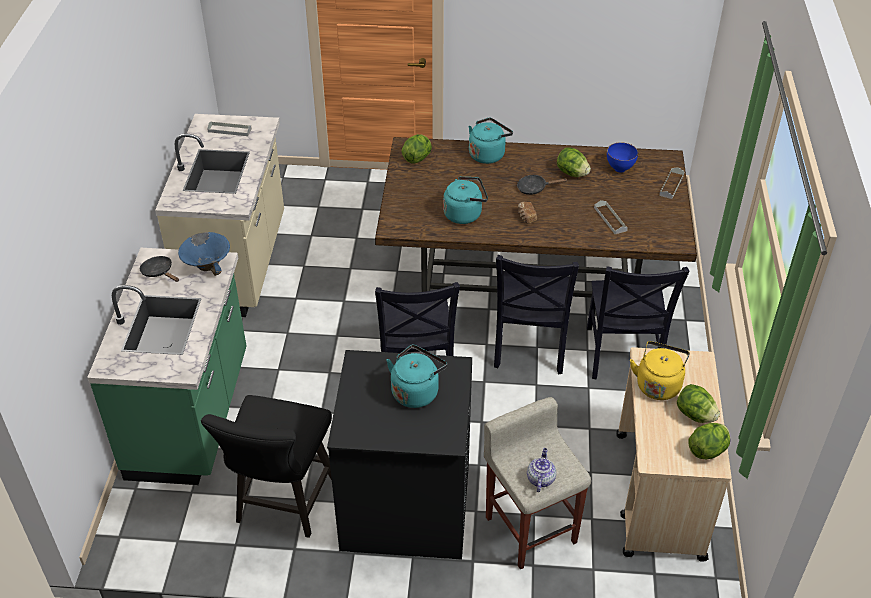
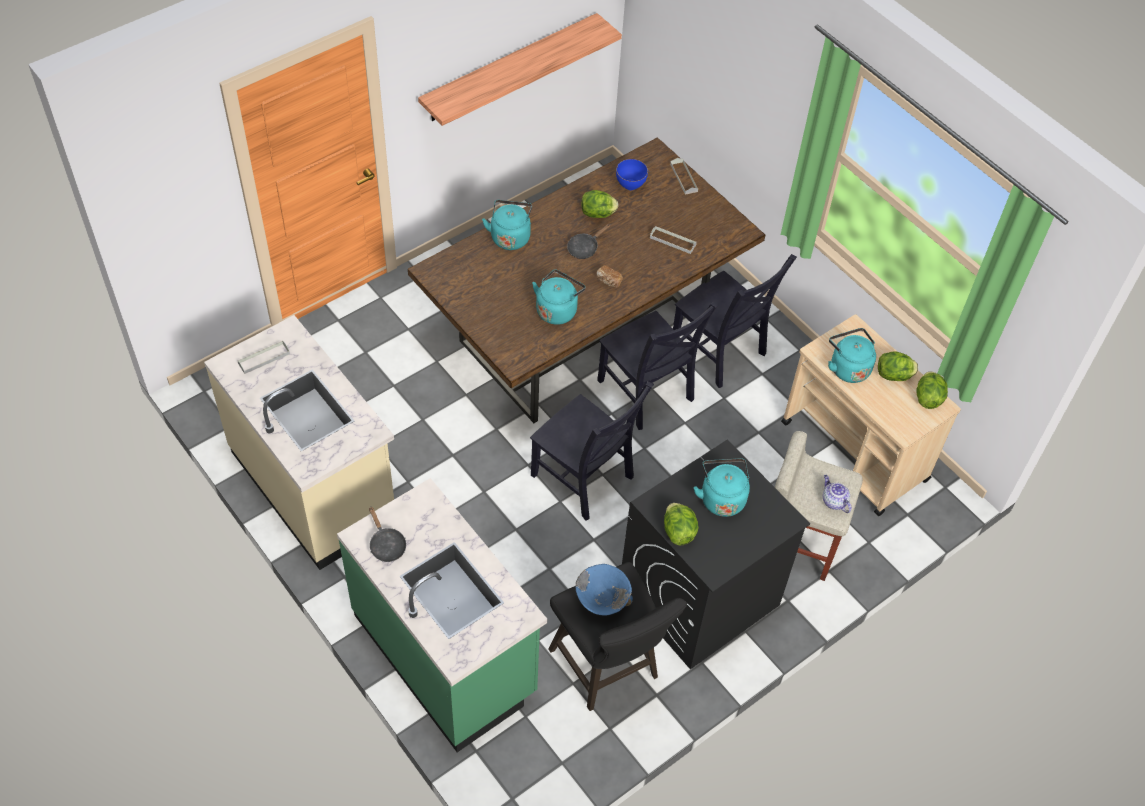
camera: 45 degrees left, 10 degrees up
black frying pan [140,256,179,282] -> black frying pan turned 120 degrees counterclockwise [369,506,406,562]
blue bowl [178,232,230,276] -> blue bowl moved to [575,564,633,616]
lettuce [401,134,432,164] -> lettuce moved to [664,503,699,545]
yellow kettle [630,341,690,400] -> turquoise kettle [828,328,876,383]
none -> shelf [418,13,622,126]

